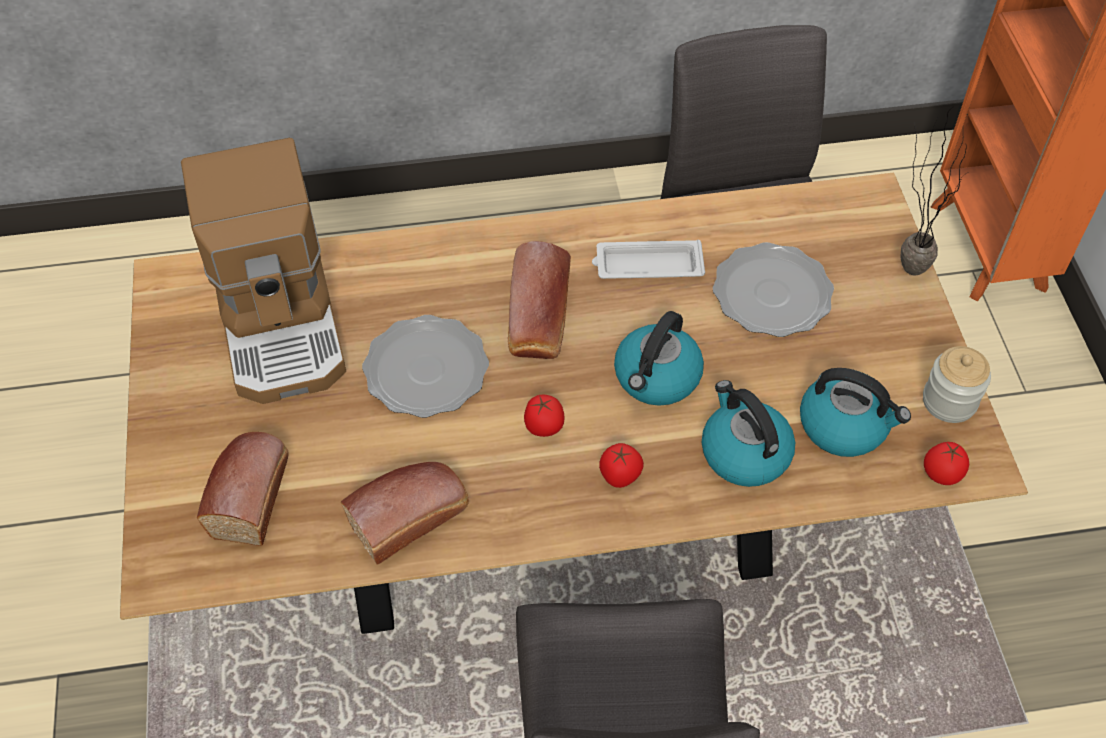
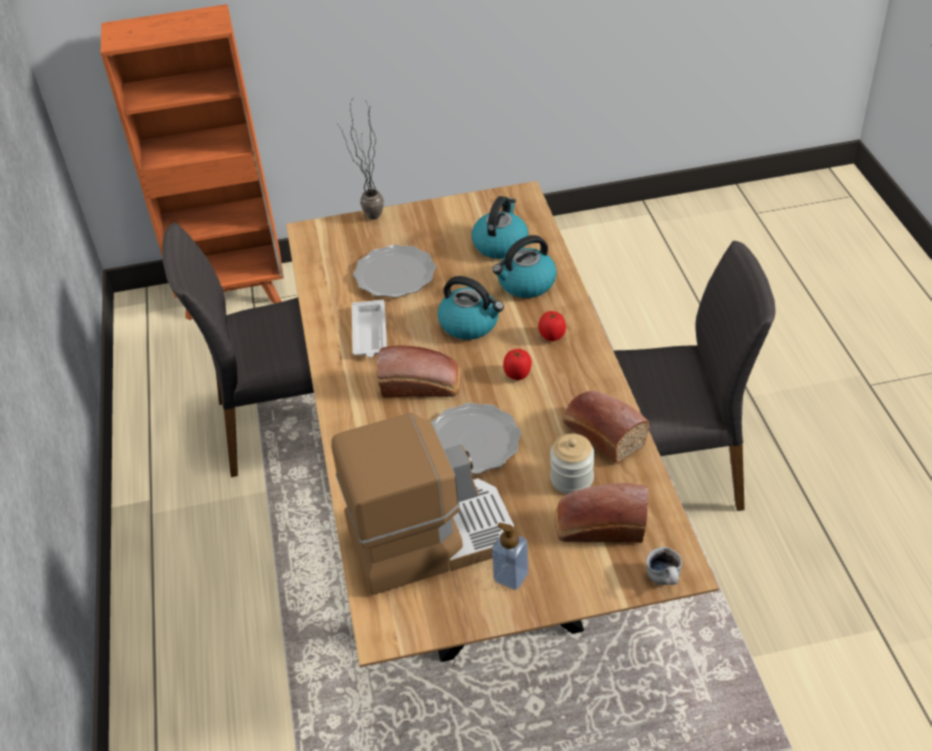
camera: 90 degrees left, 10 degrees down
jar [923,346,991,423] -> jar moved to [550,434,595,494]
tomato [924,442,969,485] -> none
none -> soap dispenser [492,523,528,590]
none -> mug [646,547,682,585]

